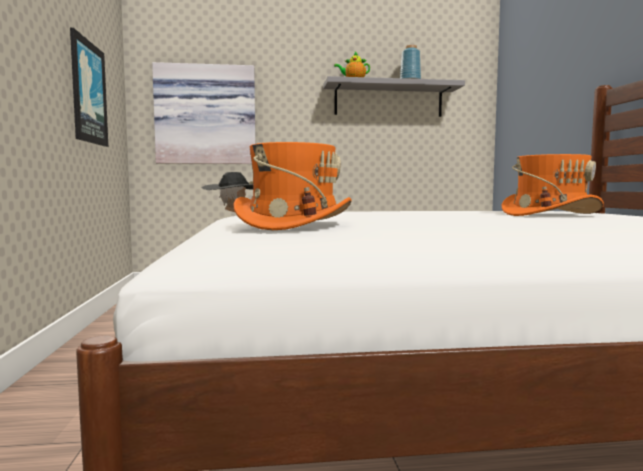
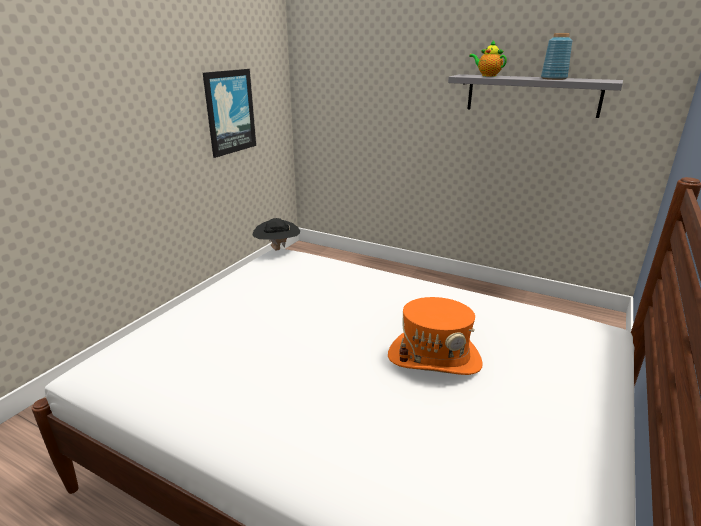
camera: 35 degrees right, 20 degrees up
picture [152,62,255,164] -> none
orange hat [233,142,352,230] -> none

